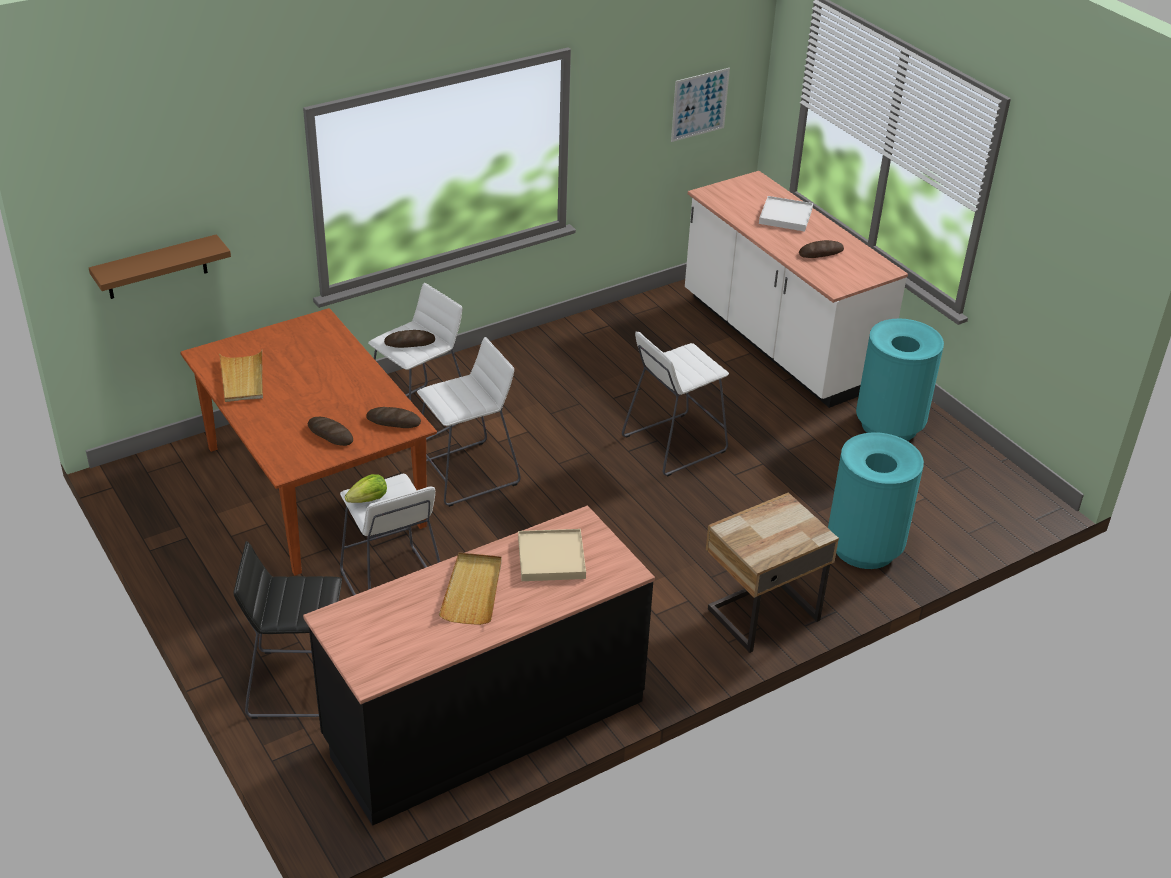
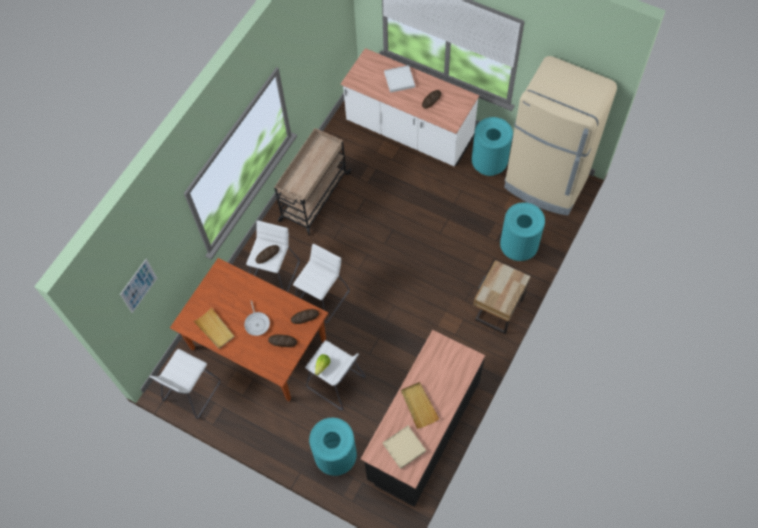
camera: 25 degrees left, 25 degrees up
brown shelf [89,234,231,299] -> none
black stool [234,541,342,719] -> turquoise trash can [309,418,357,476]
beige tray [518,529,586,581] -> beige tray moved to [383,426,426,469]
white stool [622,331,729,476] -> white stool moved to [149,349,220,419]
picture [671,68,730,142] -> picture moved to [120,258,157,313]
none -> frying pan [244,300,270,336]
none -> beige cart [274,128,351,236]
none -> beige fridge [504,56,617,216]

